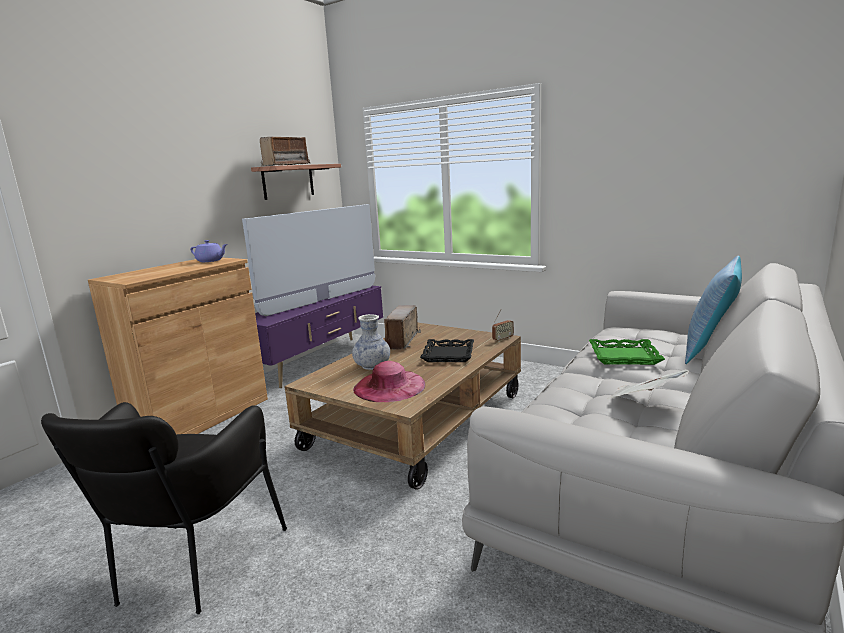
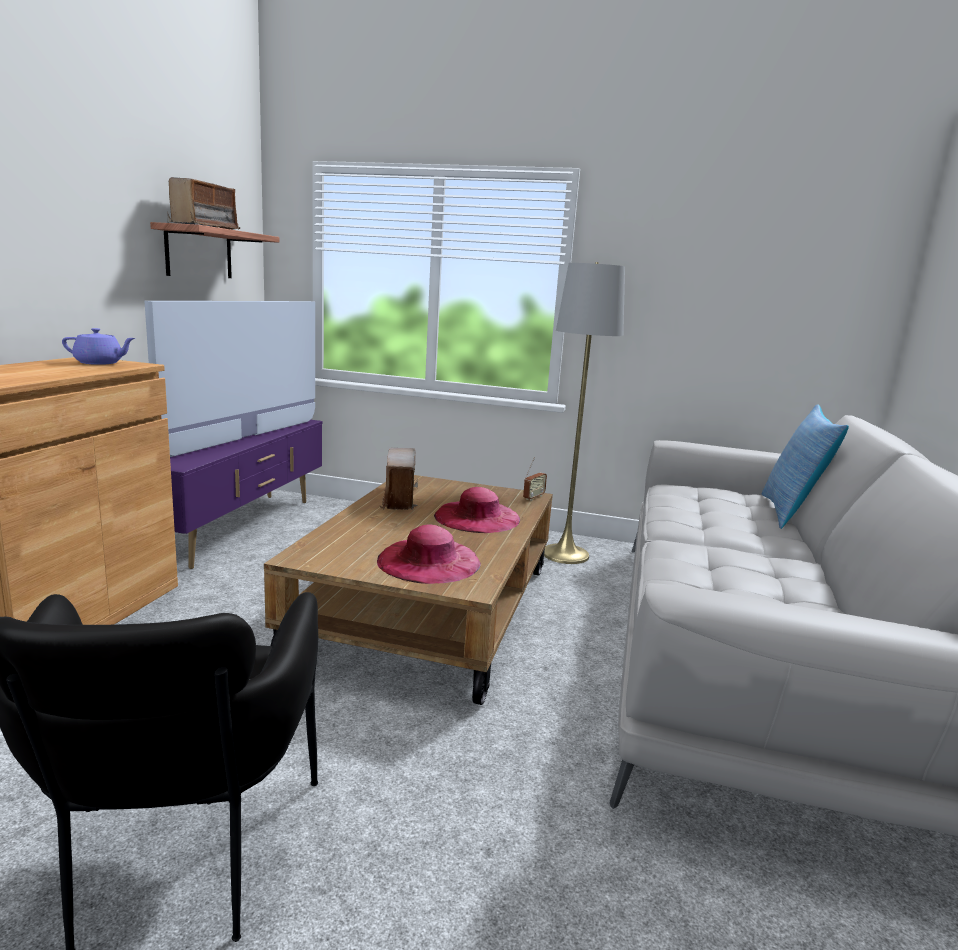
camera: 20 degrees left, 0 degrees up
vase [352,314,390,370] -> none
black tray [420,339,474,362] -> pink hat [434,487,520,533]
green tray [589,339,665,365] -> none
newspaper [607,369,689,399] -> none
none -> grey floor lamp [544,262,625,564]

